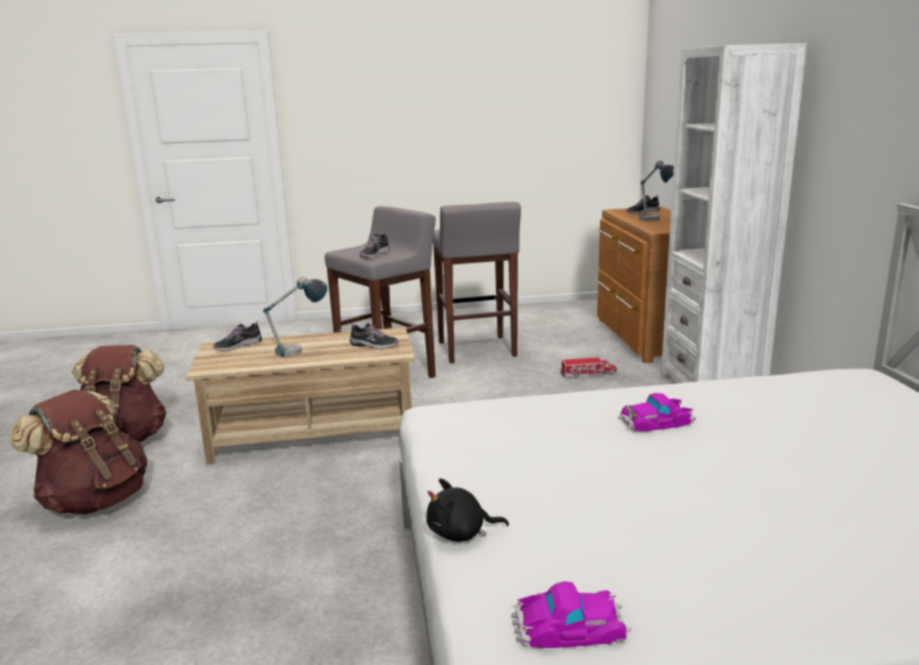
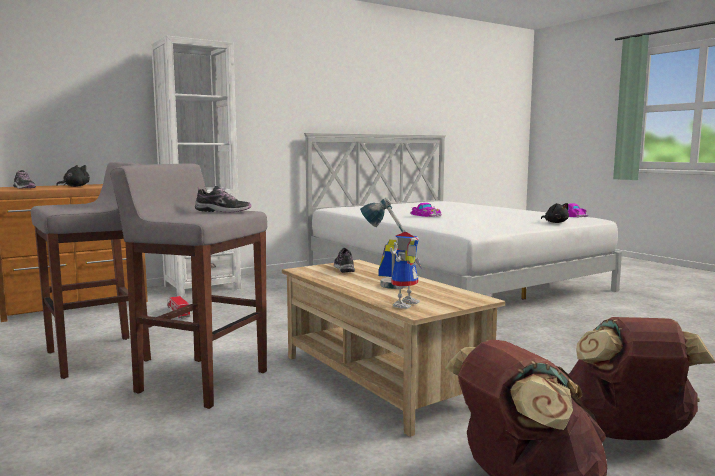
camera: 115 degrees left, 10 degrees down
shoe [213,321,262,351] -> toy robot [378,232,422,309]
table lamp [639,160,674,221] -> black plush toy [56,165,90,187]

